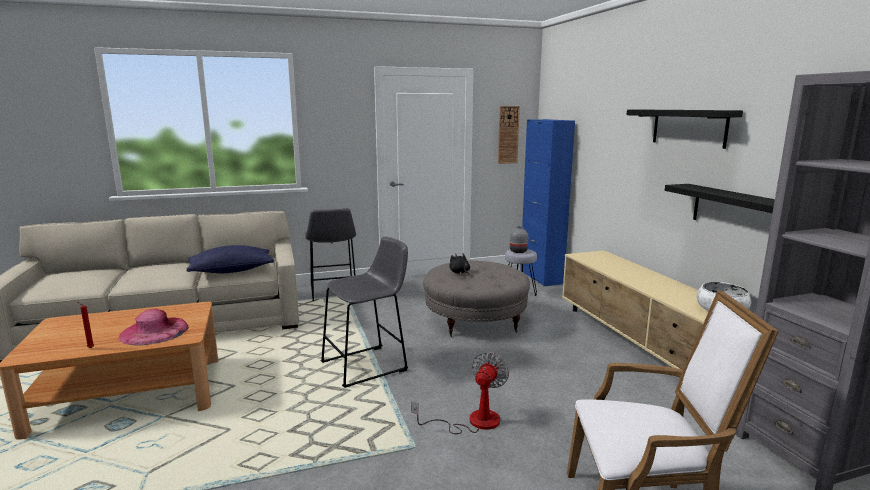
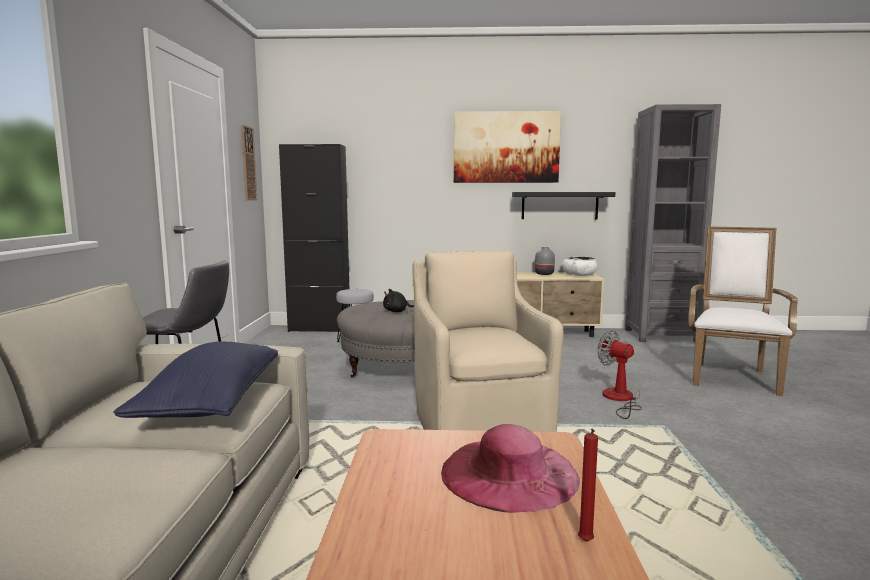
camera: 70 degrees left, 5 degrees down
grey stool [320,236,408,388] -> beige armchair [413,251,564,432]
grey vase [510,226,528,253] -> grey vase moved to [535,247,555,275]
blue cabinet [520,119,575,286] -> black cabinet [279,144,350,332]
black shelf [627,110,743,149] -> picture [454,111,561,183]

